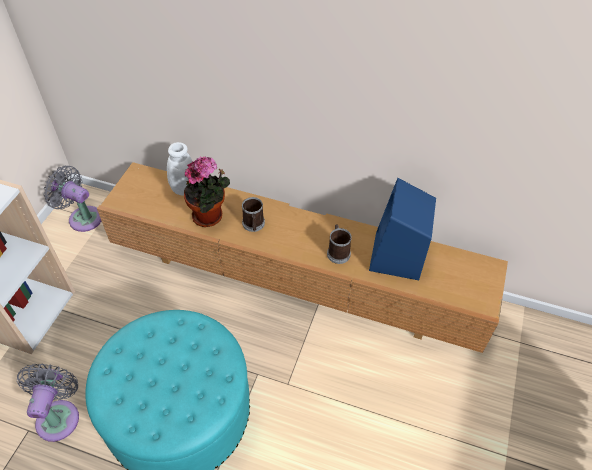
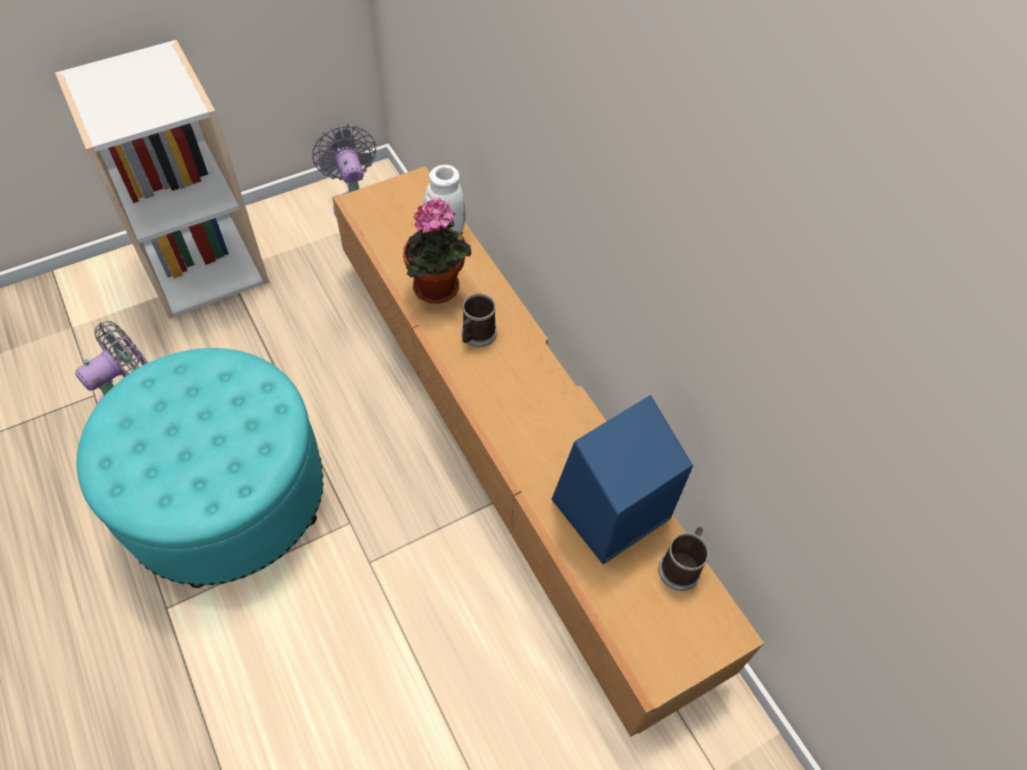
camera: 40 degrees right, 5 degrees up
mug [327,224,352,264] -> mug moved to [658,527,709,591]

